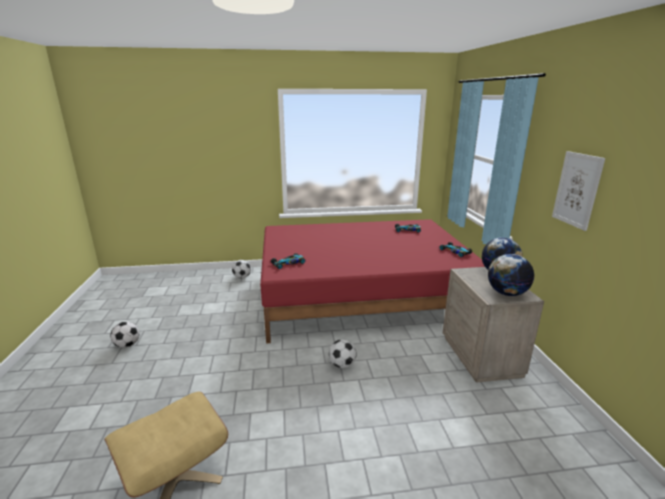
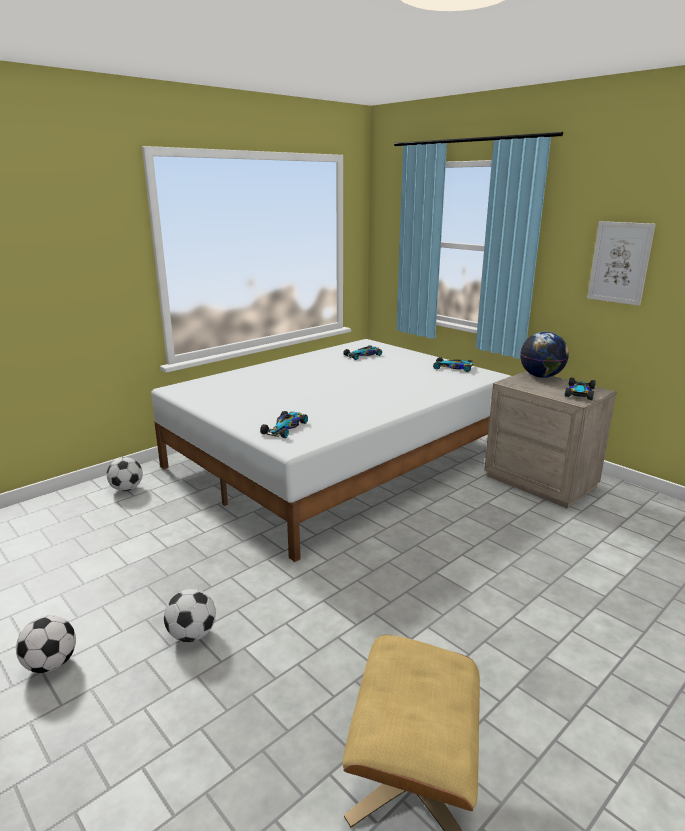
camera: 35 degrees left, 0 degrees up
red bed [260,219,485,344] -> white bed [151,339,511,562]
football [329,339,357,368] -> football moved to [164,589,216,642]
globe [488,254,534,296] -> toy car [564,378,596,400]

